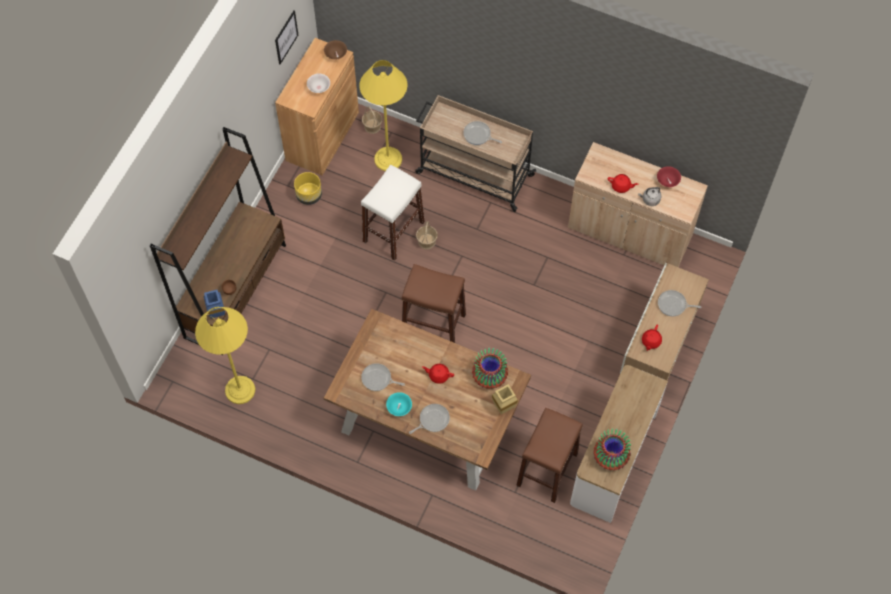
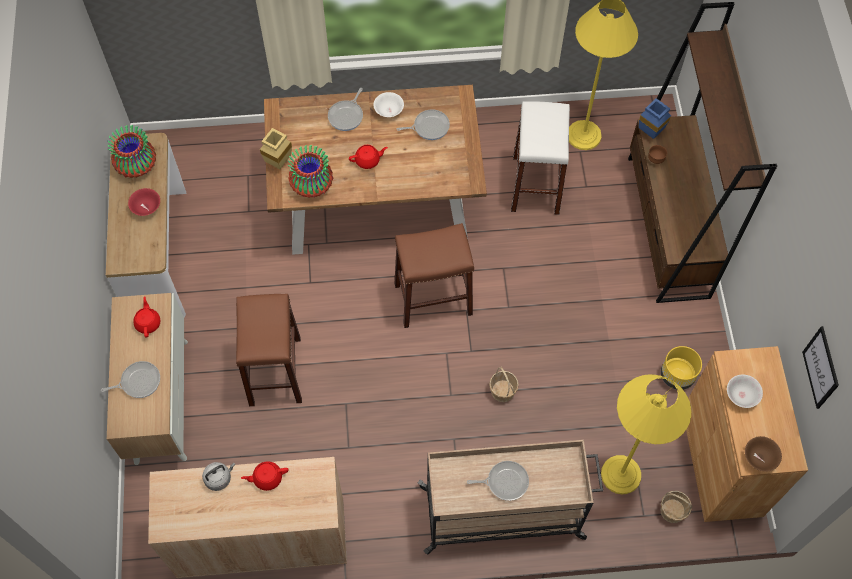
camera: 150 degrees right, 0 degrees up
white stool [361,165,425,260] -> white stool moved to [511,101,570,215]
turquoise bowl [386,392,412,416] -> white bowl [374,92,404,117]
brown stool [516,408,583,503] -> brown stool moved to [236,294,302,406]
red bowl [657,166,681,187] -> red bowl moved to [128,188,160,216]

